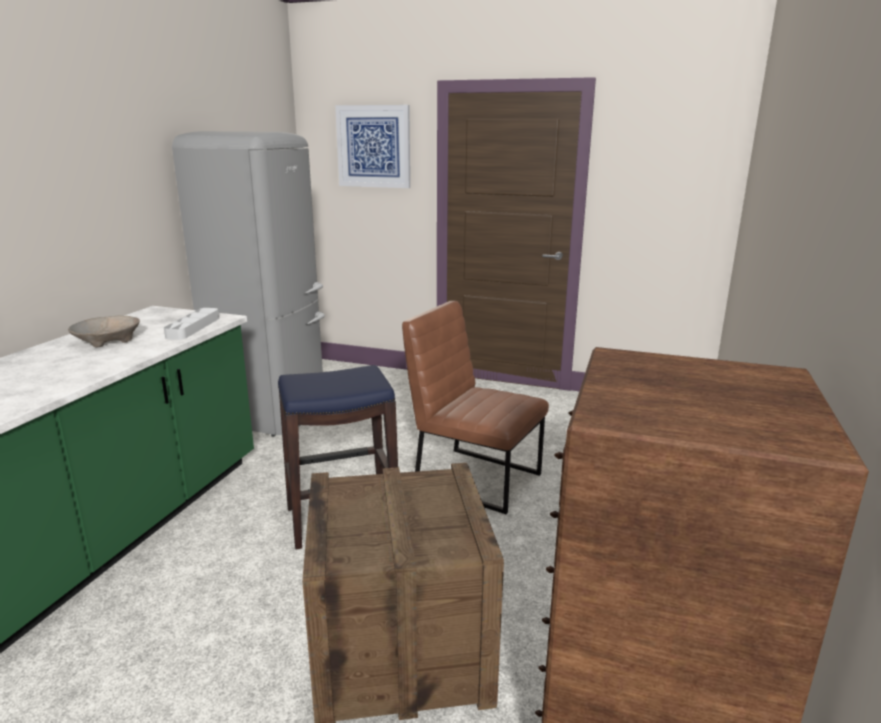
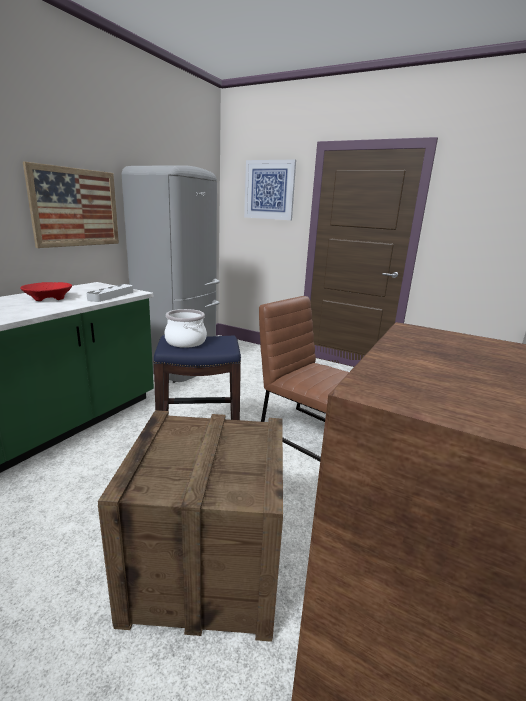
camera: 10 degrees right, 0 degrees up
beige bowl [68,315,140,347] -> red bowl [20,282,72,301]
none -> picture [23,162,119,248]
none -> cooking pot [165,309,207,348]

